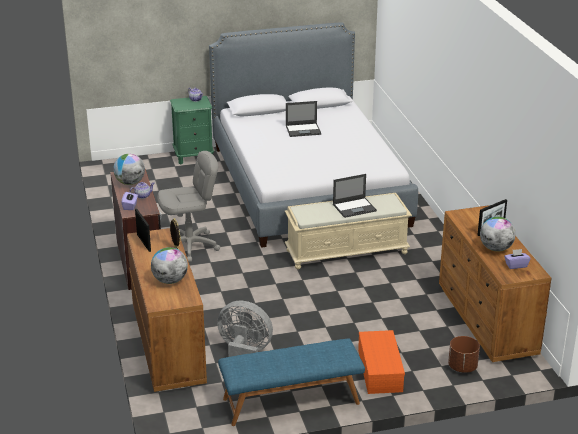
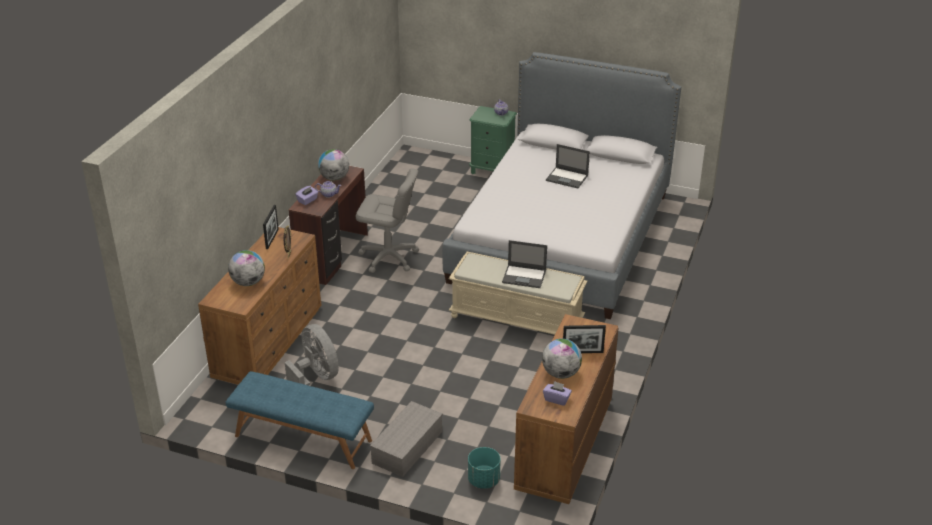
camera: 35 degrees right, 5 degrees up
orange storage box [358,330,405,394] -> grey storage box [370,401,443,477]
brown planter [448,336,480,373] -> turquoise planter [468,447,501,489]

